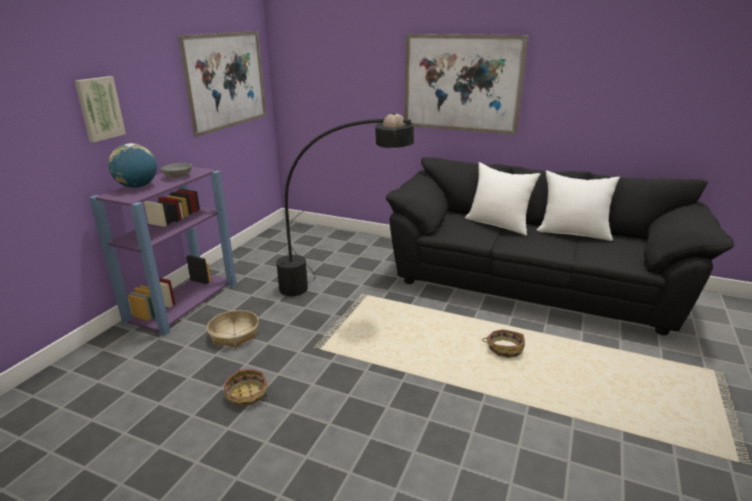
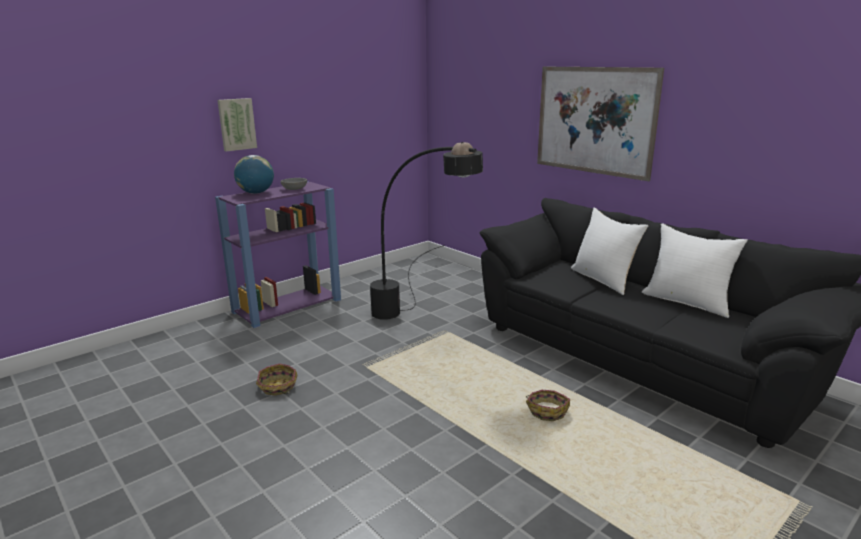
camera: 25 degrees right, 5 degrees down
picture [178,31,267,137] -> none
basket [207,310,259,348] -> none

